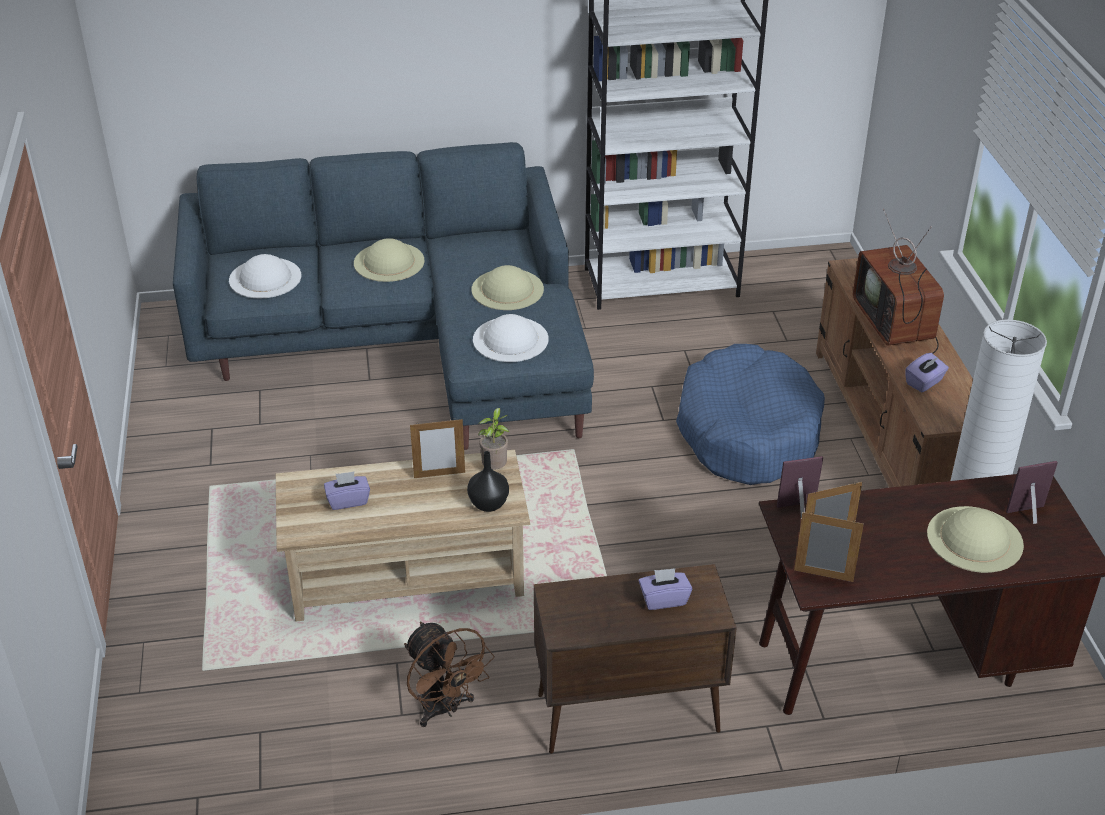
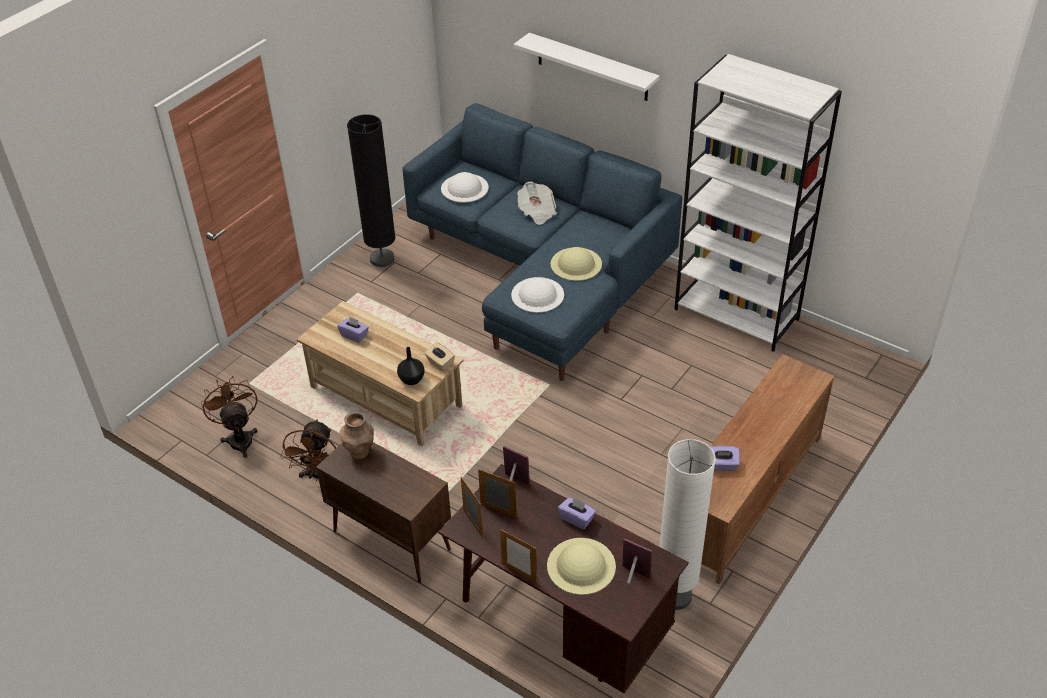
camera: 45 degrees right, 5 degrees up
beige hat [354,238,425,282] -> newspaper [517,181,557,225]
picture frame [410,419,465,478] -> picture frame moved to [500,529,537,583]
potted plant [478,408,509,470] -> beige tissue box [424,342,455,371]
purple tissue box [639,568,692,610] -> purple tissue box moved to [558,497,596,530]
blue dog bed [676,344,825,485] -> none
television [853,209,944,354] -> none
none -> brown fan [201,376,257,458]
none -> brown vase [340,412,374,459]
none -> black floor lamp [347,114,395,267]
none -> white shelf [514,33,660,101]

